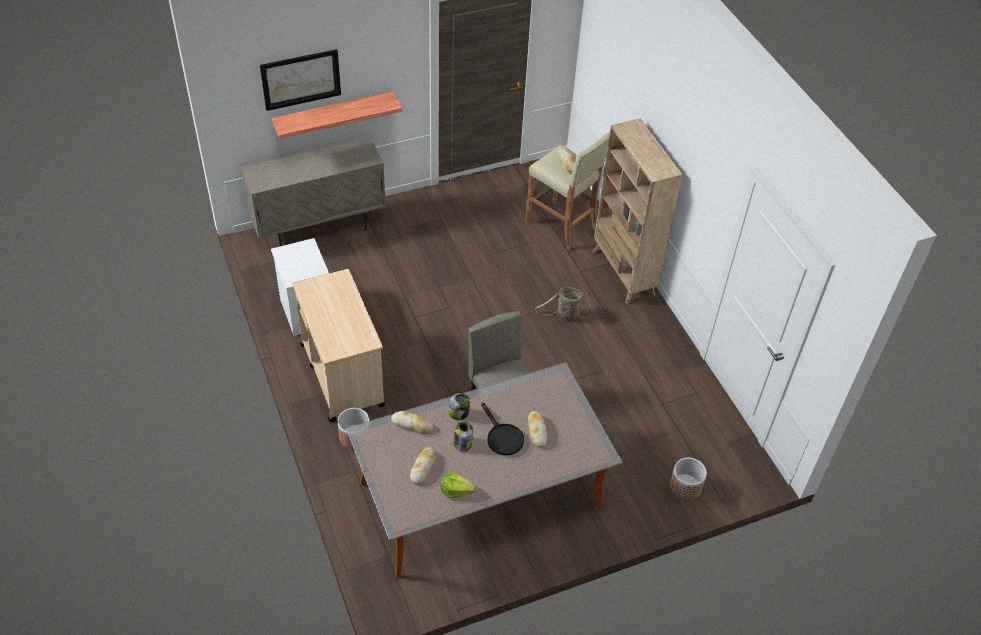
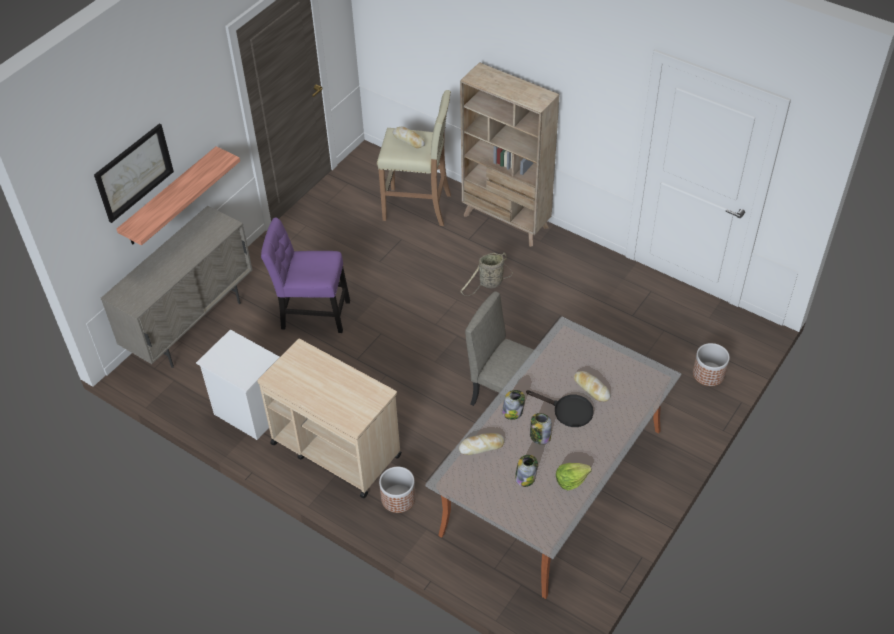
camera: 30 degrees left, 0 degrees up
bread [410,447,437,484] -> jar [515,455,538,487]
none -> purple chair [261,218,350,333]

